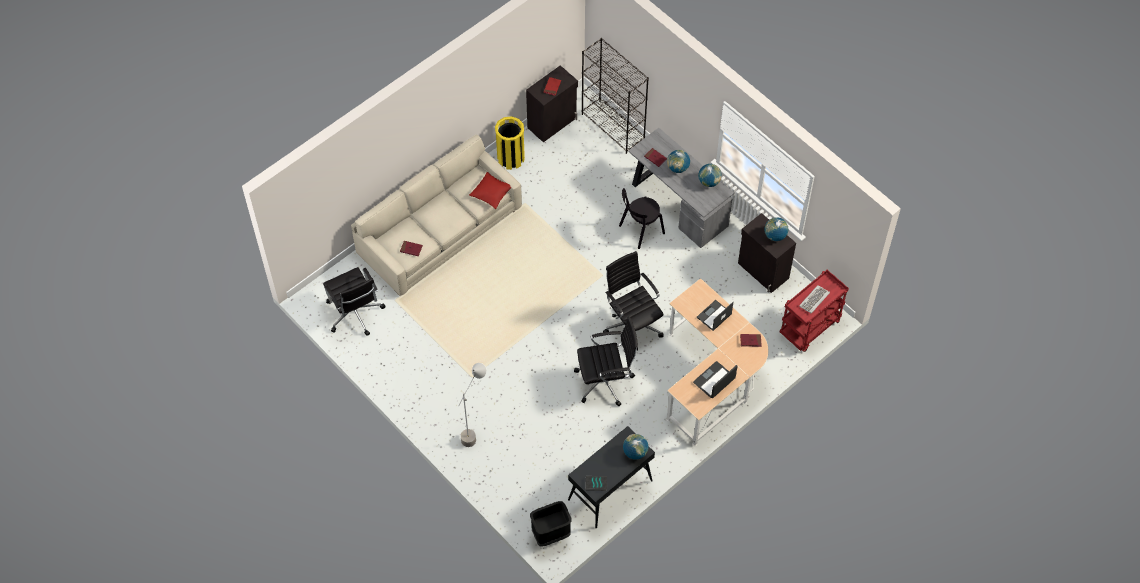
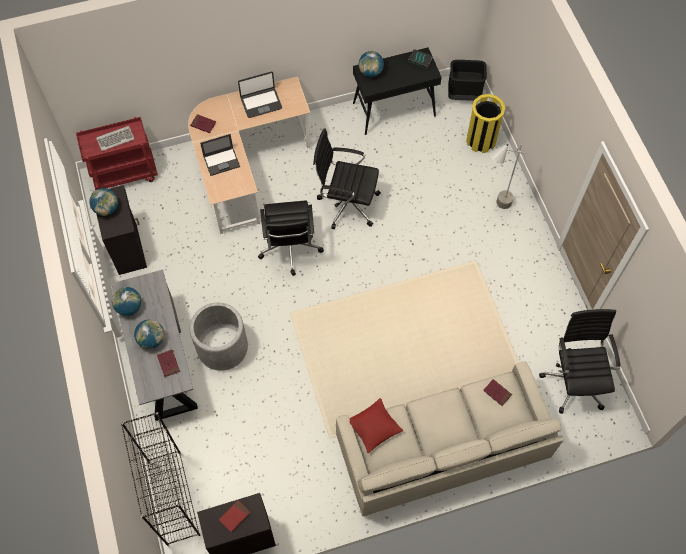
camera: 155 degrees left, 5 degrees up
yellow trash can [495,116,525,170] -> yellow trash can moved to [466,94,505,153]
black chair [619,188,665,249] -> grey planter [190,303,248,371]

